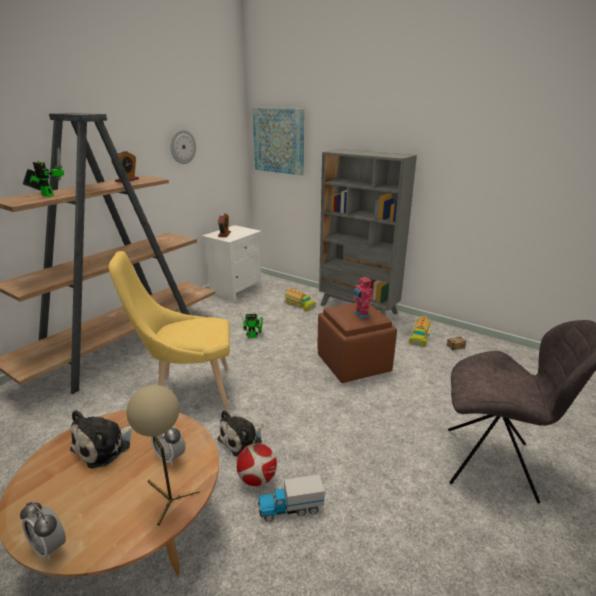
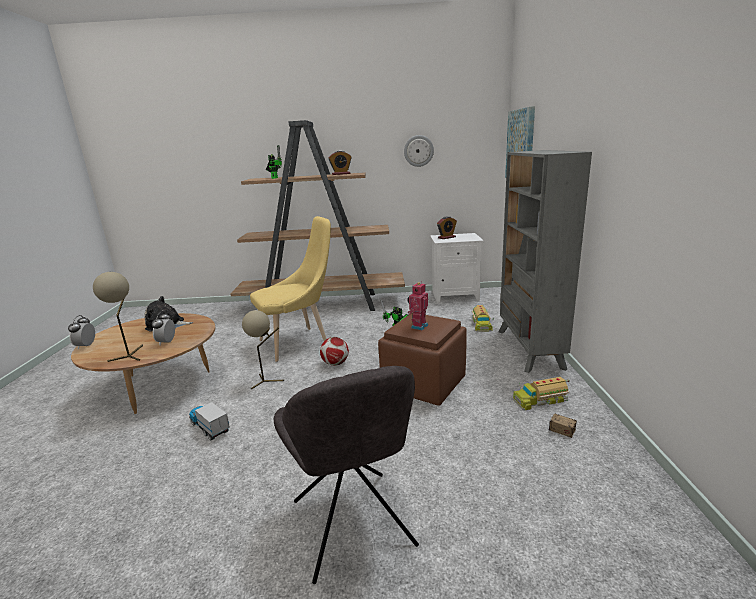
camera: 55 degrees right, 5 degrees down
yellow chair [109,251,230,410] -> yellow chair turned 105 degrees clockwise [250,216,331,362]
plush toy [217,410,264,457] -> beige table lamp [242,310,284,390]
football [236,443,277,486] -> football moved to [320,337,349,366]

